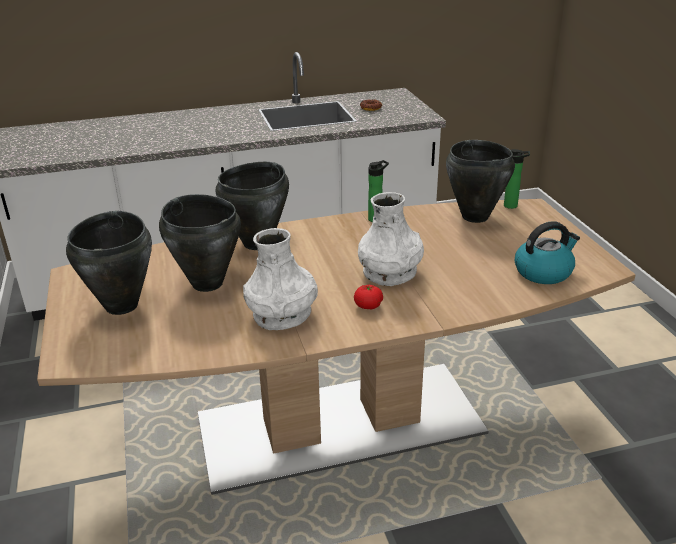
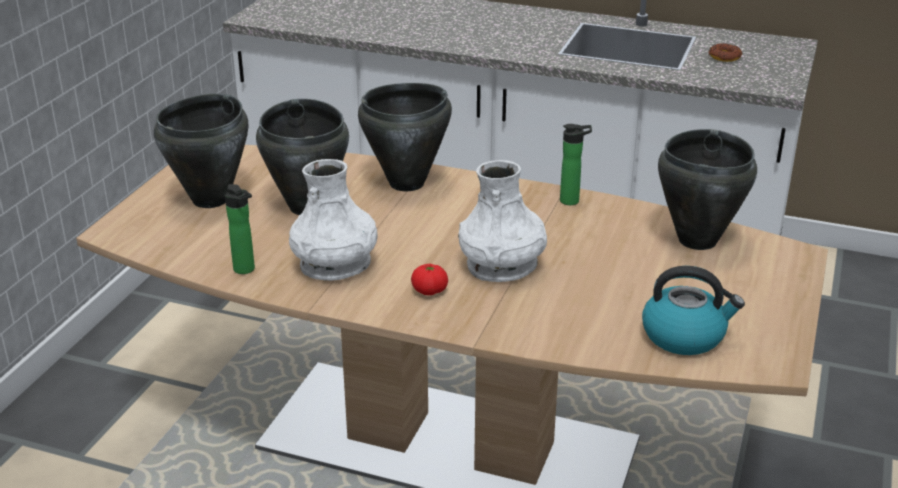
camera: 35 degrees right, 0 degrees up
bottle [504,149,530,209] -> bottle moved to [225,184,255,274]

